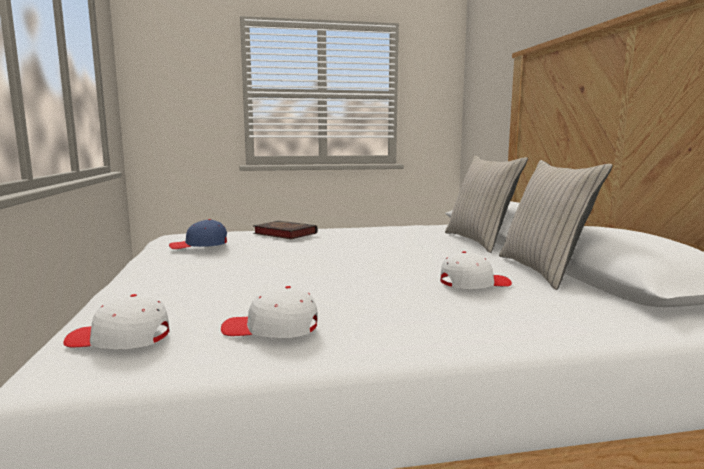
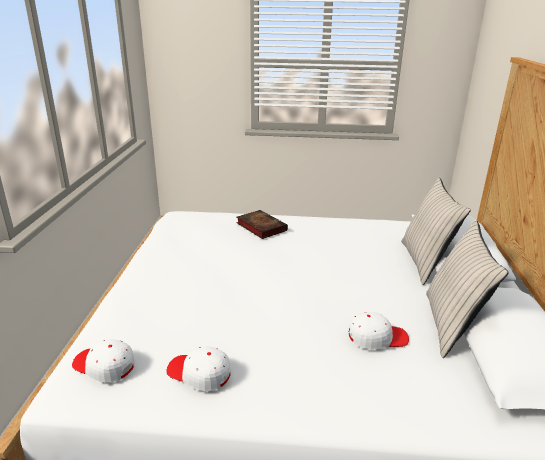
camera: 15 degrees right, 15 degrees up
blue cap [169,219,227,249] -> none

